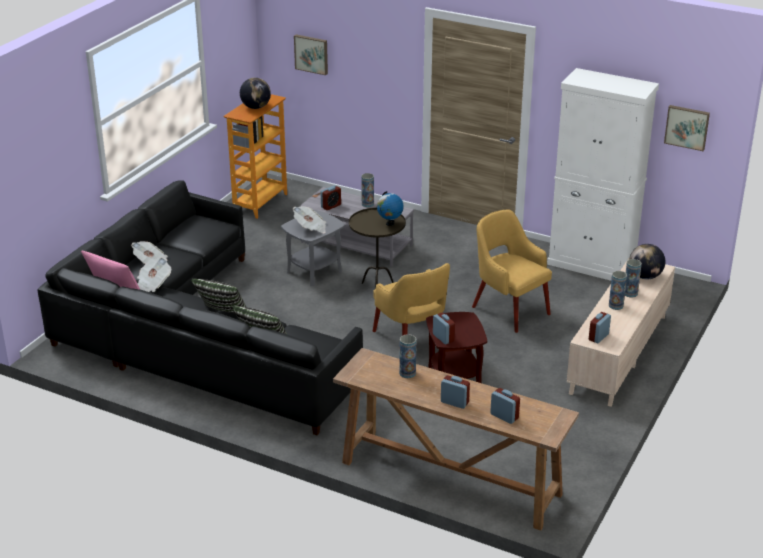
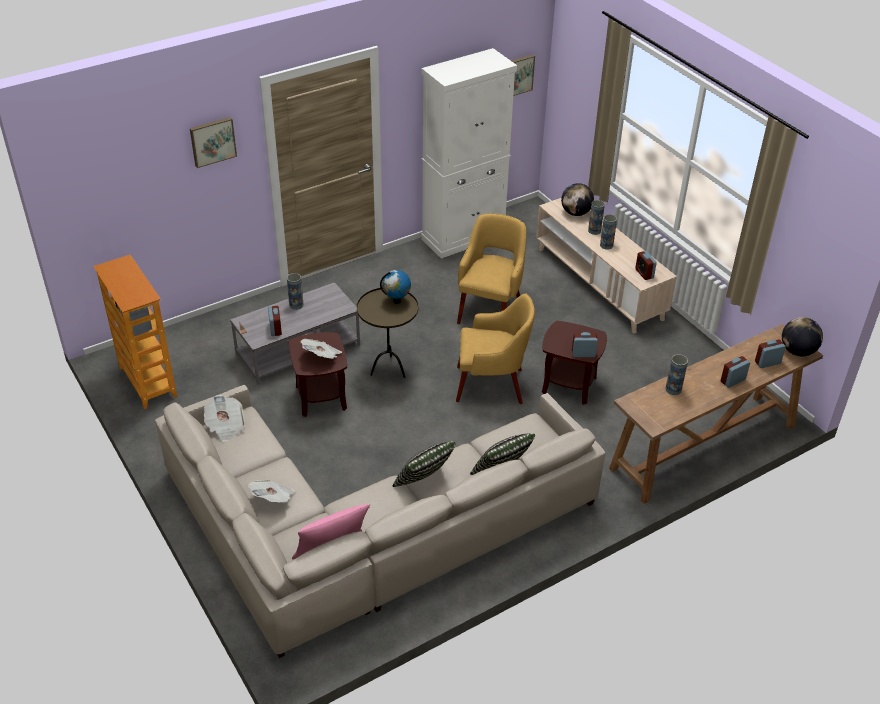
camera: 60 degrees left, 10 degrees up
black sofa [37,180,363,435] -> beige sofa [155,385,606,658]
newspaper [137,257,171,292] -> newspaper moved to [204,395,245,442]
globe [240,78,271,109] -> globe moved to [782,317,823,357]
grey side table [281,210,345,286] -> brown side table [289,332,347,417]
picture [294,34,328,75] -> picture moved to [190,117,237,168]
yellow armchair [472,210,552,333] -> yellow armchair turned 120 degrees clockwise [457,213,526,324]

